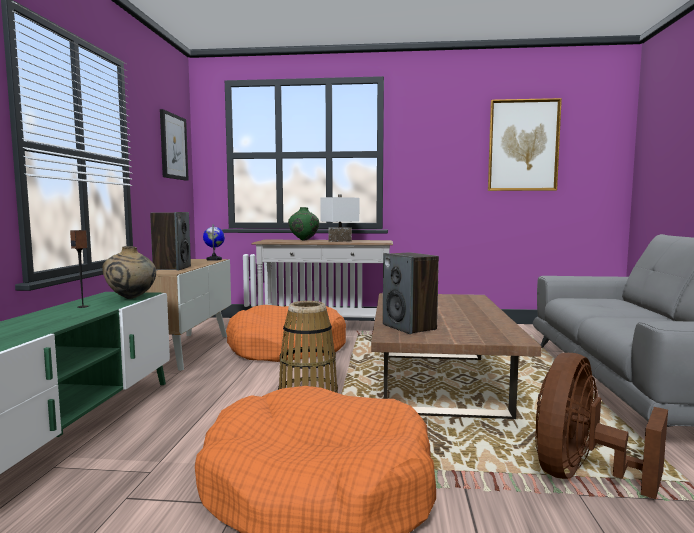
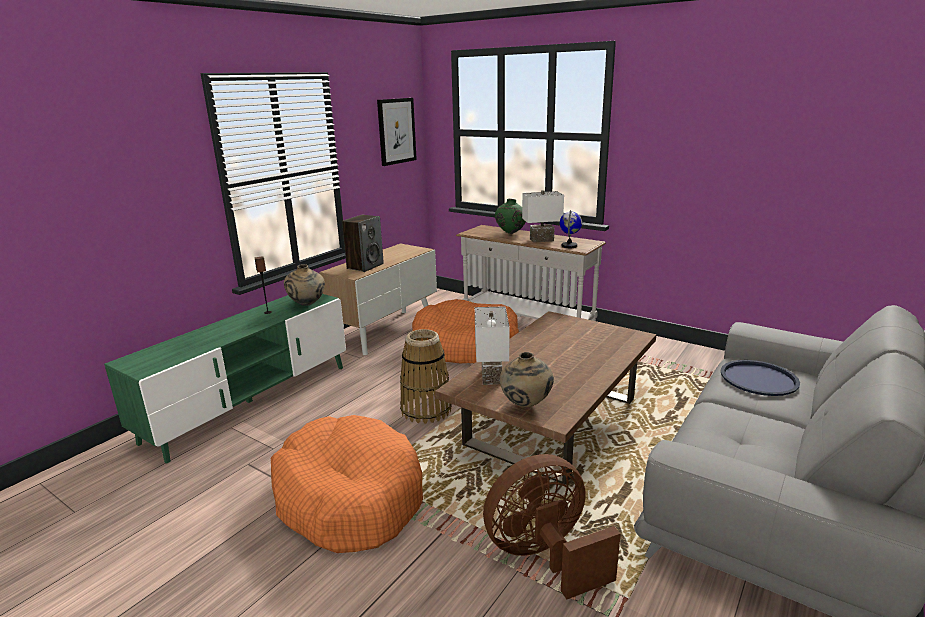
camera: 30 degrees right, 15 degrees up
globe [203,224,225,261] -> globe moved to [560,210,582,248]
speaker [383,252,439,334] -> white table lamp [475,306,509,385]
picture [488,98,562,191] -> none
none -> beige vase [500,352,554,407]
none -> blue tray [721,360,800,396]

